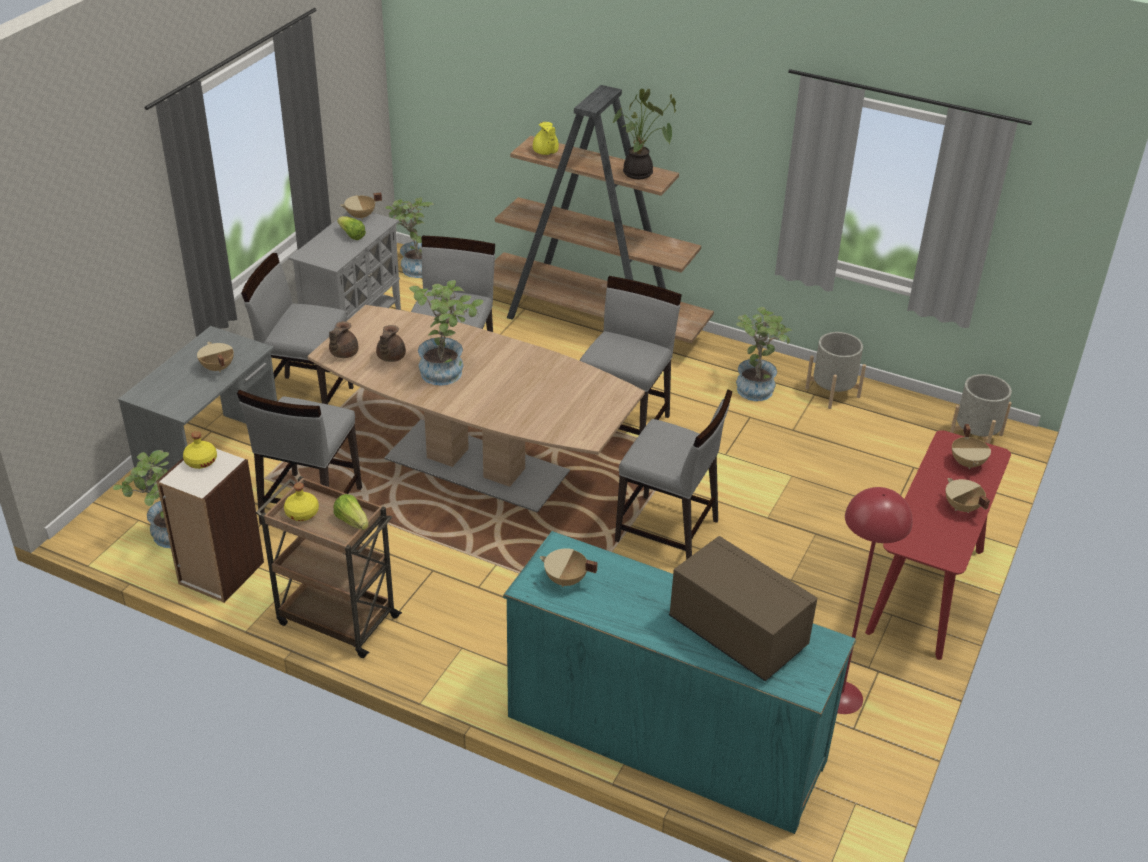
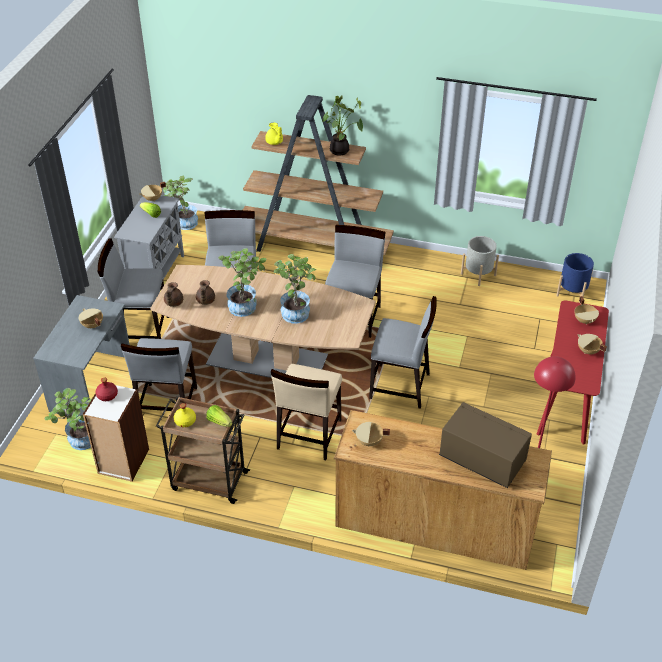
camera: 10 degrees left, 5 degrees up
yellow bottle [183,431,217,469] -> red bottle [95,378,118,401]
turquoise dresser [503,531,856,834] -> brown dresser [334,410,552,570]
potted plant [736,307,792,401] -> potted plant moved to [274,254,316,324]
grey planter [950,374,1012,444] -> blue planter [556,253,594,297]
none -> beige chair [271,364,342,460]

